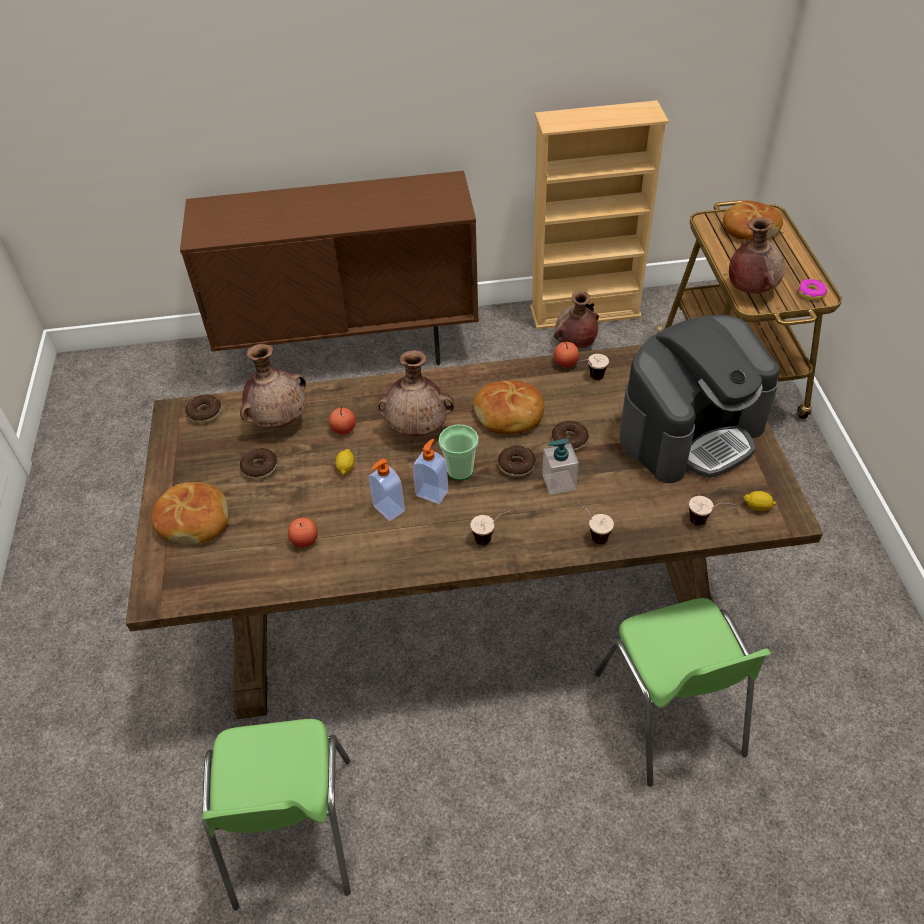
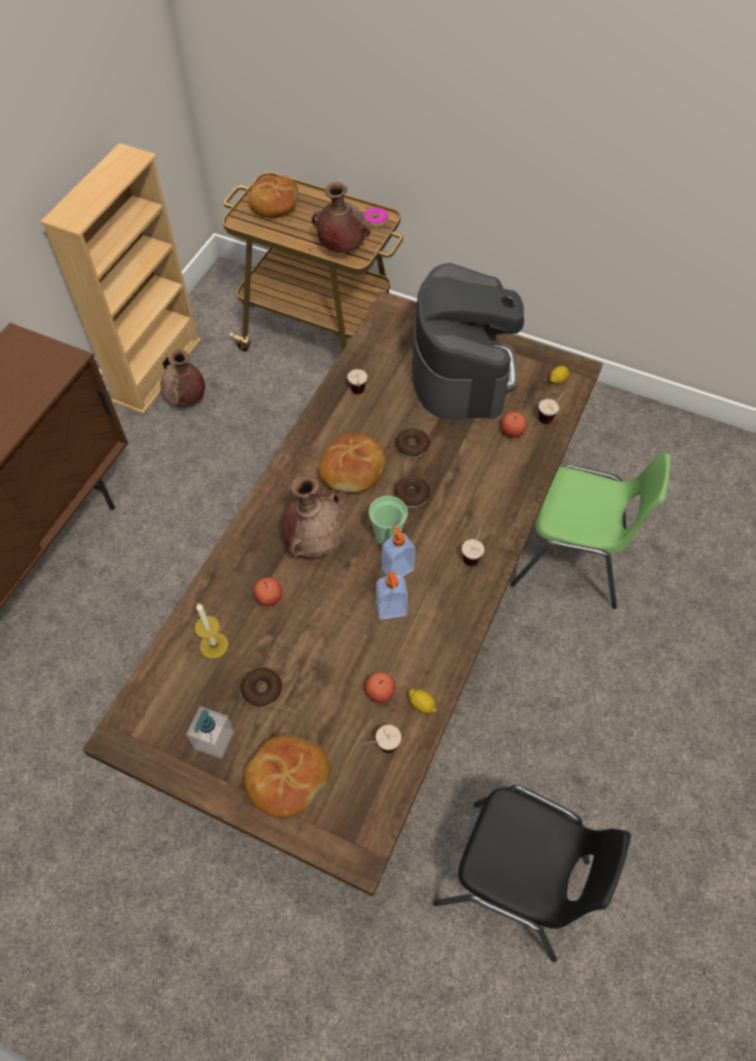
camera: 60 degrees left, 10 degrees up
donut [185,395,222,423] -> none
green chair [201,719,351,910] -> black chair [433,785,631,962]
brown vase [240,344,306,428] -> candle [194,604,229,659]
lemon [335,449,355,475] -> lemon moved to [408,689,437,714]
soap dispenser [542,438,579,495] -> soap dispenser moved to [186,706,234,759]
apple [554,342,579,367] -> apple moved to [501,412,527,438]
cup [573,500,614,544] -> cup moved to [357,725,401,753]

